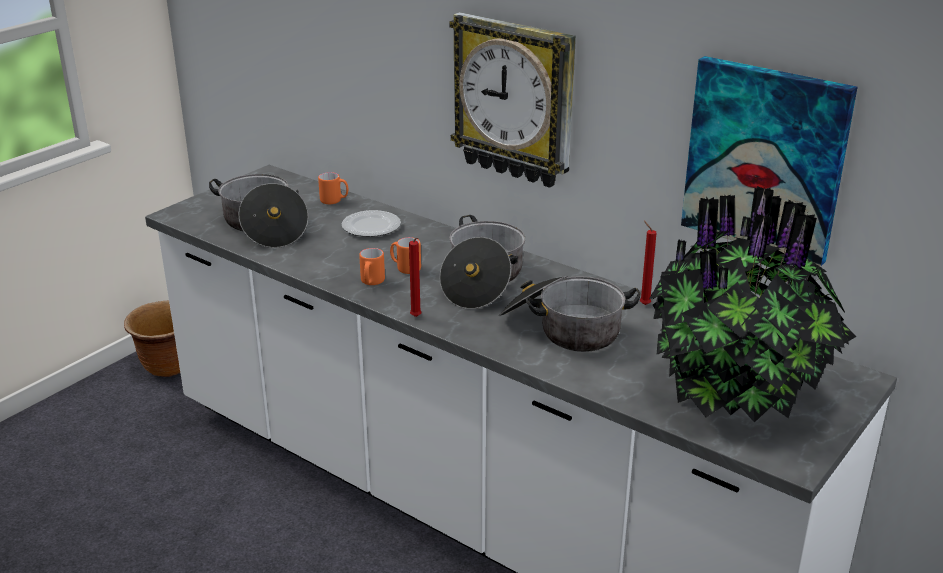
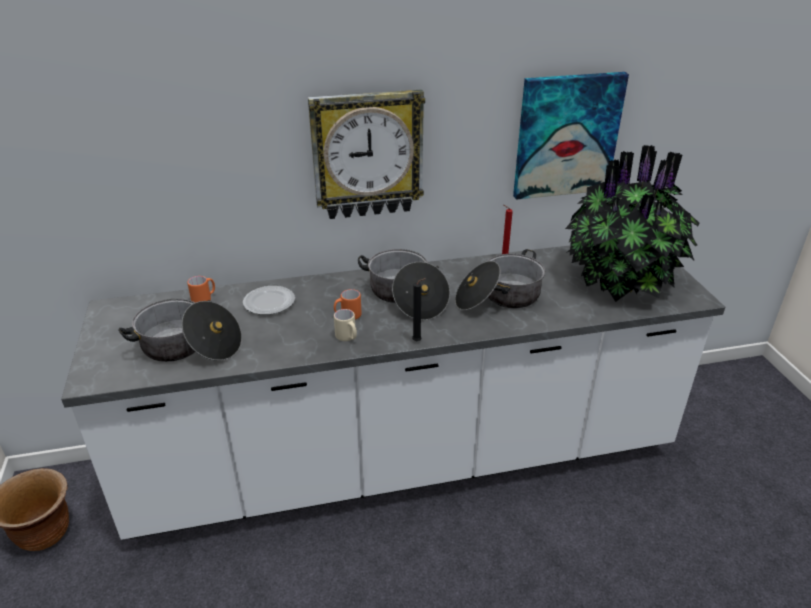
camera: 50 degrees left, 5 degrees up
orange mug [359,248,385,285] -> beige mug [334,309,357,341]
red candle [409,237,422,317] -> black candle [412,278,426,341]

